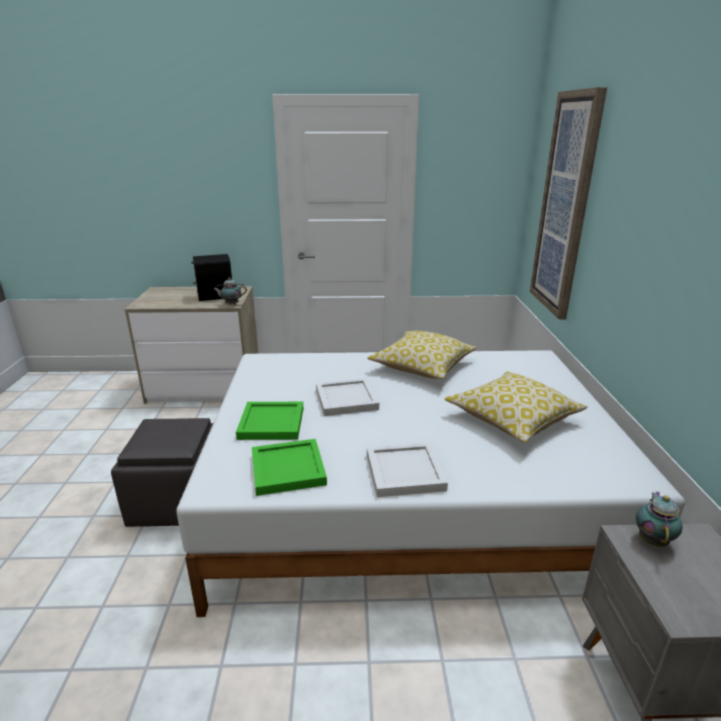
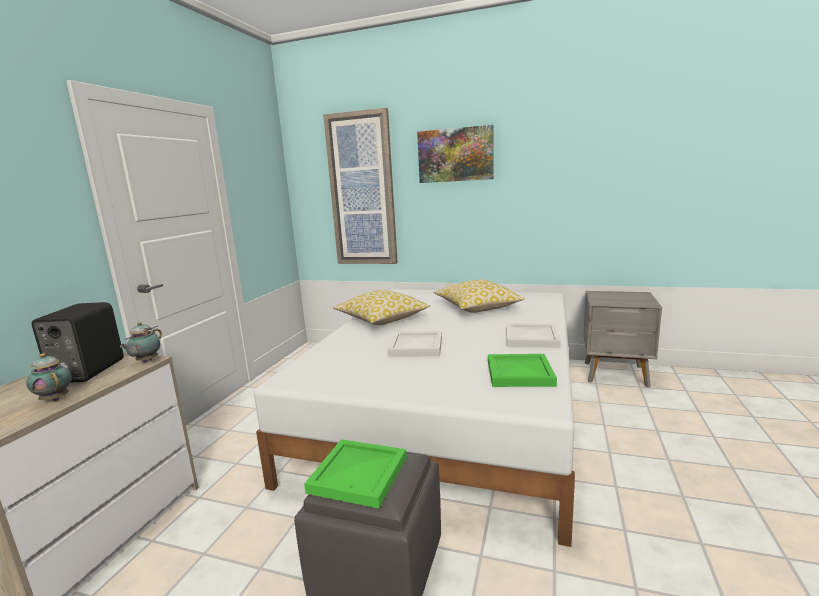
camera: 70 degrees left, 10 degrees down
green tray [236,402,303,440] -> green tray moved to [304,439,407,508]
teapot [636,491,683,547] -> teapot moved to [26,353,72,401]
none -> picture [417,125,494,183]

